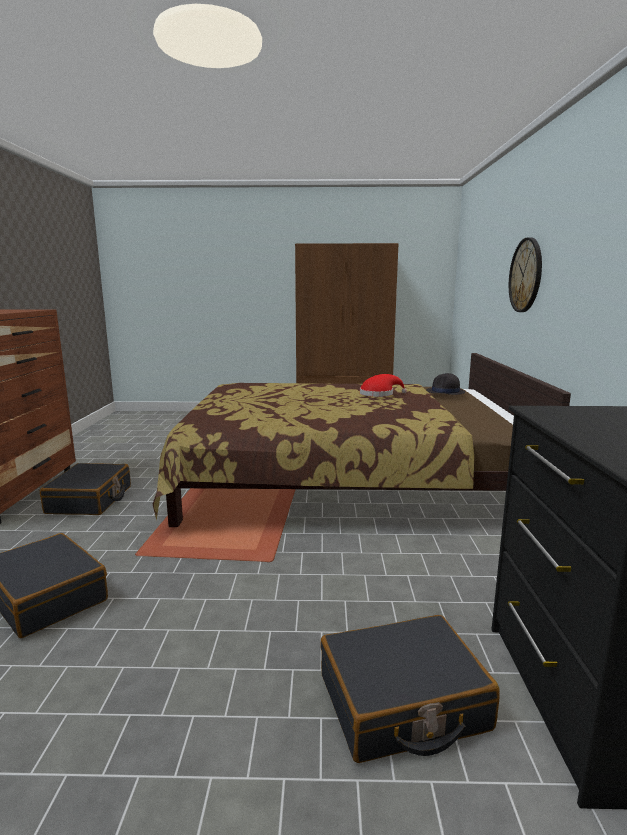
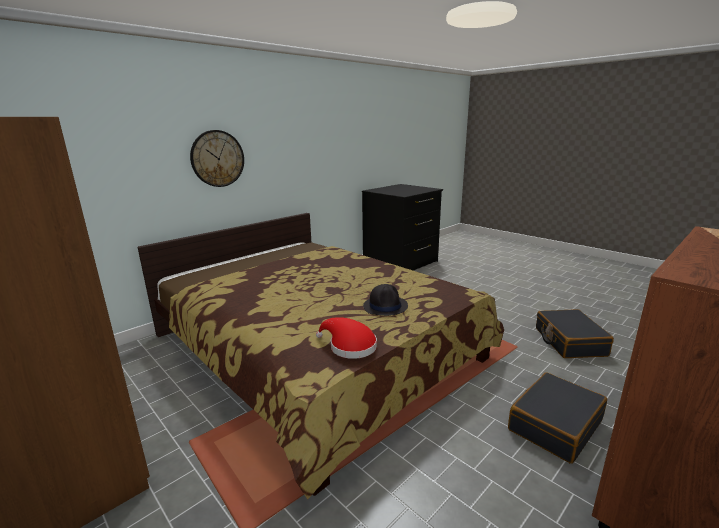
camera: 135 degrees left, 5 degrees up
black suitcase [320,615,500,763] -> none
red hat [360,374,407,397] -> red hat moved to [316,317,377,359]
black hat [426,373,465,395] -> black hat moved to [363,284,408,316]

